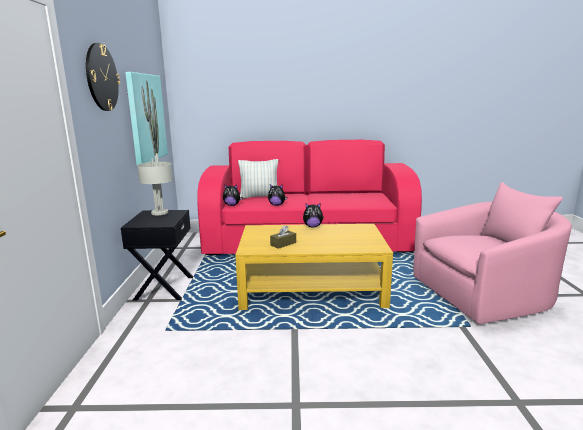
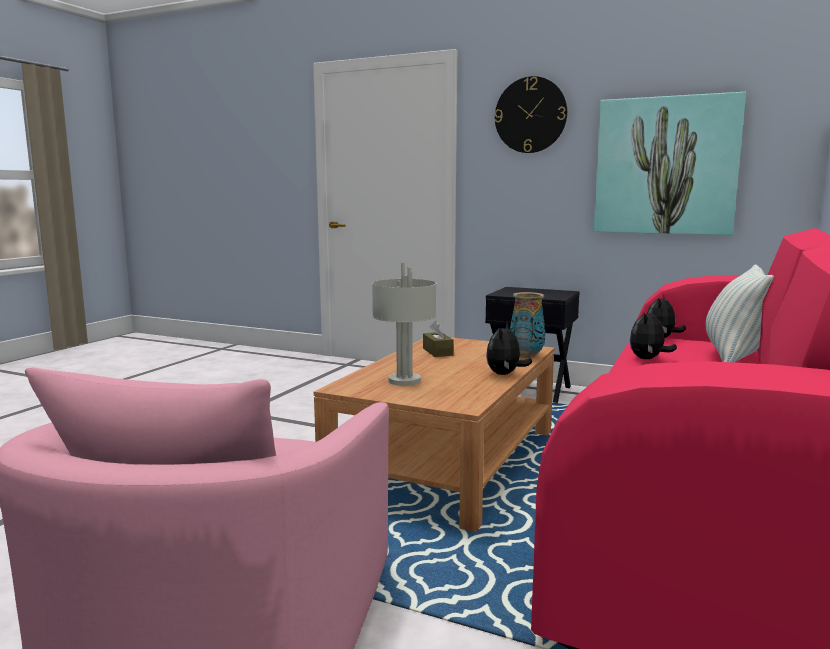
camera: 115 degrees right, 5 degrees down
grey table lamp [137,153,173,215] -> grey table lamp moved to [372,262,436,386]
yellow coffee table [235,224,393,310] -> brown coffee table [314,337,555,532]
none -> vase [510,292,546,358]

